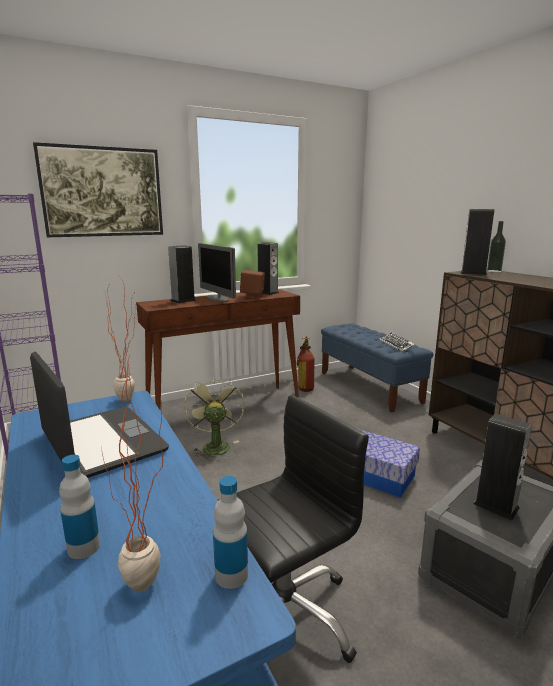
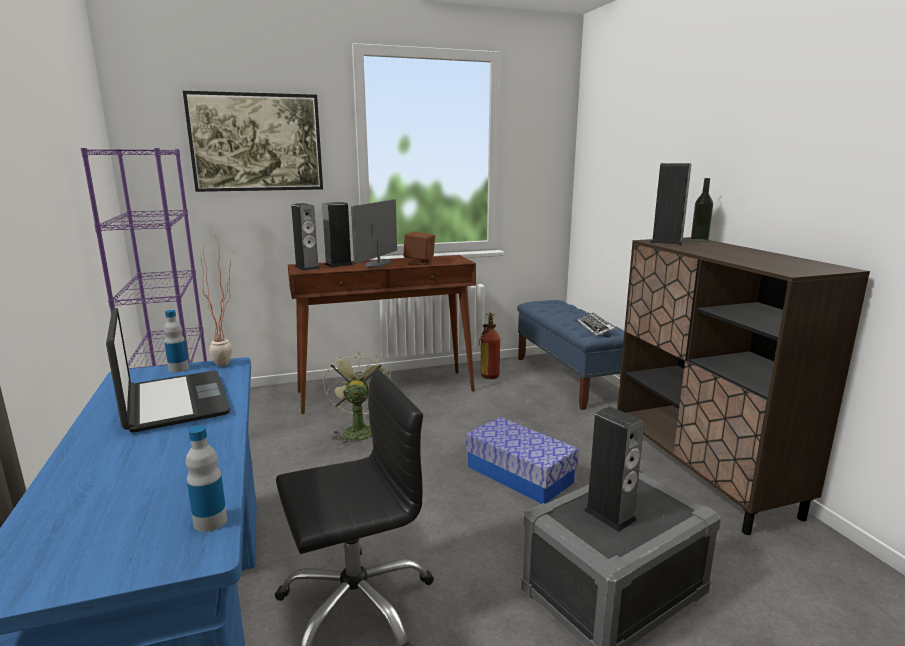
camera: 10 degrees right, 0 degrees up
bottle [59,455,100,559] -> bottle moved to [164,310,189,372]
potted plant [102,355,163,592] -> none
monitor [198,243,236,302] -> monitor turned 45 degrees clockwise [351,200,397,268]
speaker [257,242,279,295] -> speaker moved to [291,203,320,271]

